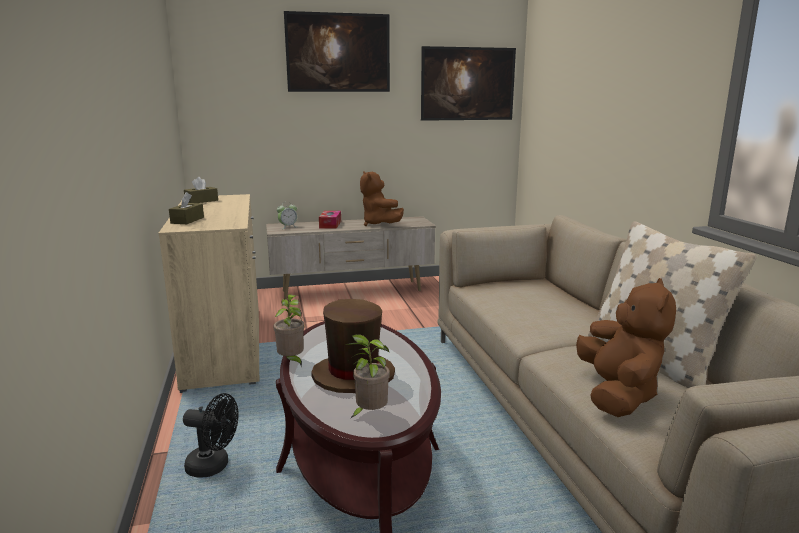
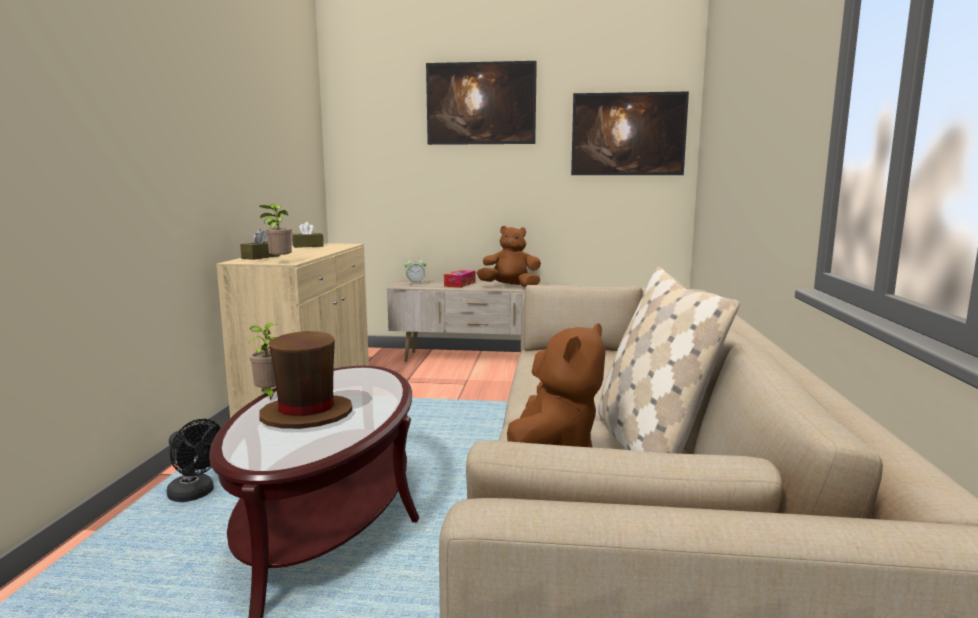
camera: 20 degrees right, 5 degrees down
potted plant [345,334,390,419] -> potted plant moved to [259,204,292,258]
brown plush toy [360,171,404,226] -> brown plush toy turned 105 degrees clockwise [477,226,541,287]

